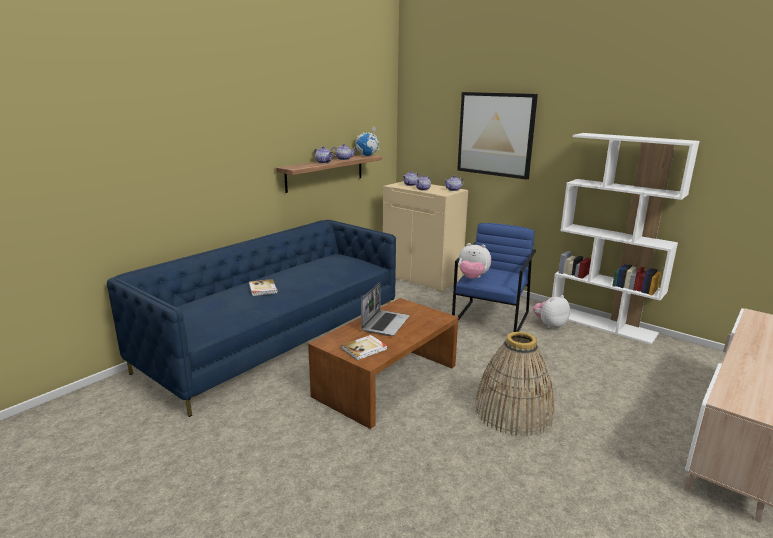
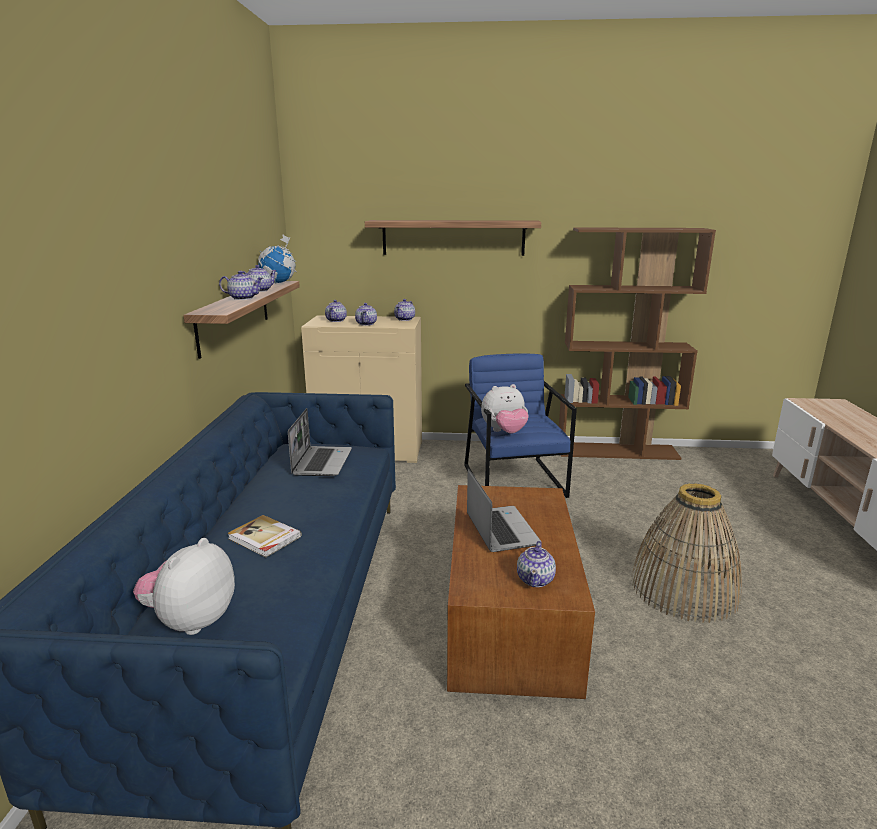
camera: 35 degrees left, 0 degrees up
book [341,335,388,360] -> teapot [517,541,556,587]
picture [457,92,538,180] -> shelf [365,220,541,256]
plush toy [533,295,570,329] -> plush toy moved to [133,538,235,635]
white bookcase [552,133,700,344] -> brown bookcase [559,227,716,460]
none -> laptop [288,408,352,476]

